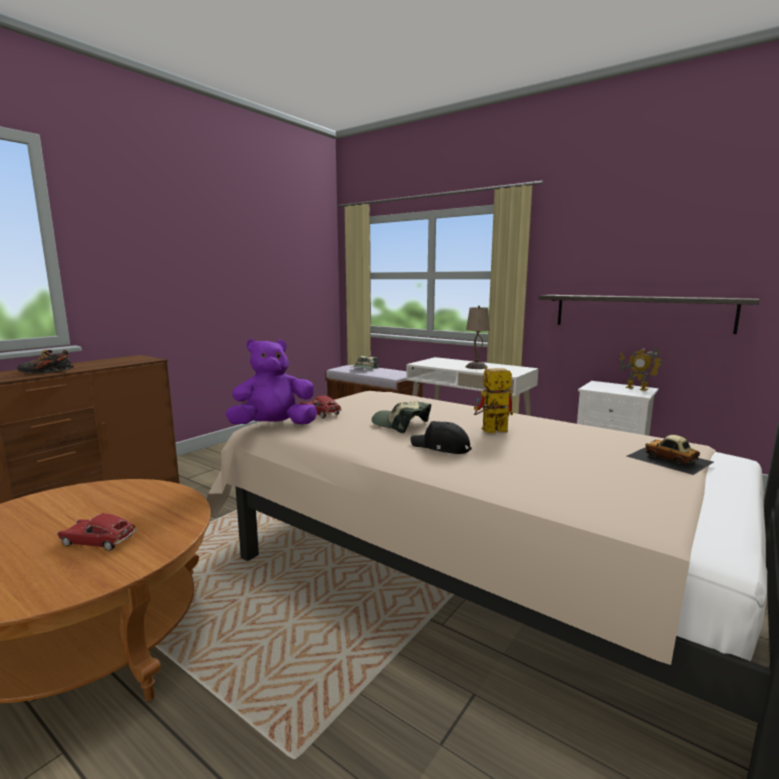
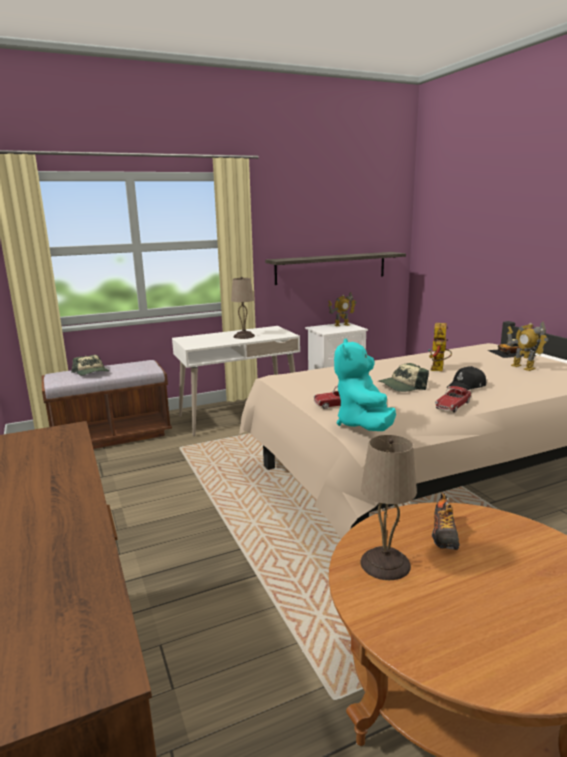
camera: 60 degrees left, 5 degrees up
shoe [17,349,74,374] -> shoe moved to [432,493,460,550]
toy car [57,513,137,551] -> toy car moved to [435,386,471,413]
purple plush toy [225,339,317,425] -> turquoise plush toy [334,339,396,431]
none -> beige table lamp [360,435,417,580]
none -> toy robot [507,322,548,371]

